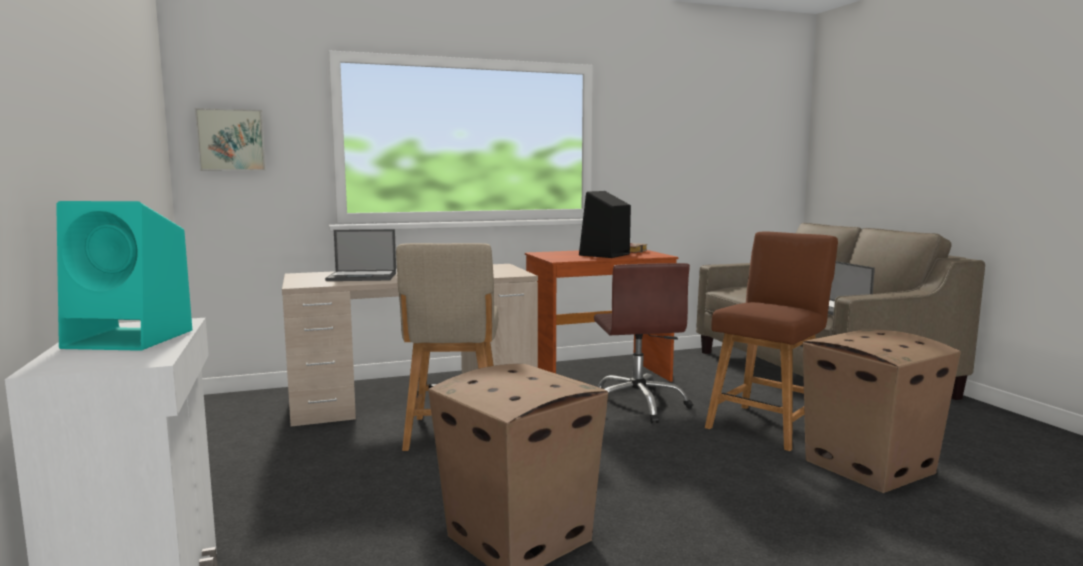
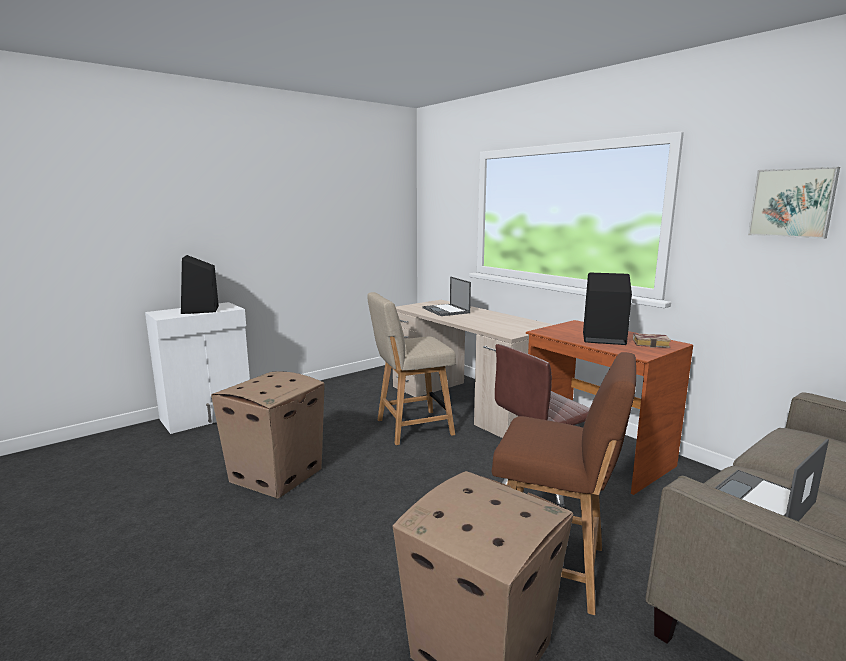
camera: 70 degrees right, 5 degrees up
turquoise speaker [56,201,193,351] -> black speaker [181,255,219,314]
picture [195,108,266,171] -> picture moved to [748,167,840,239]

